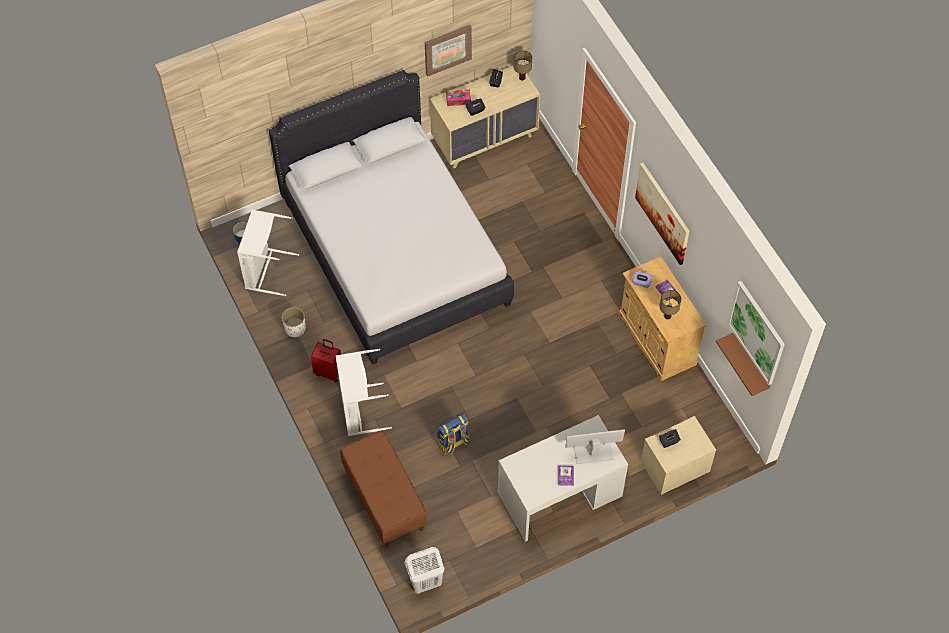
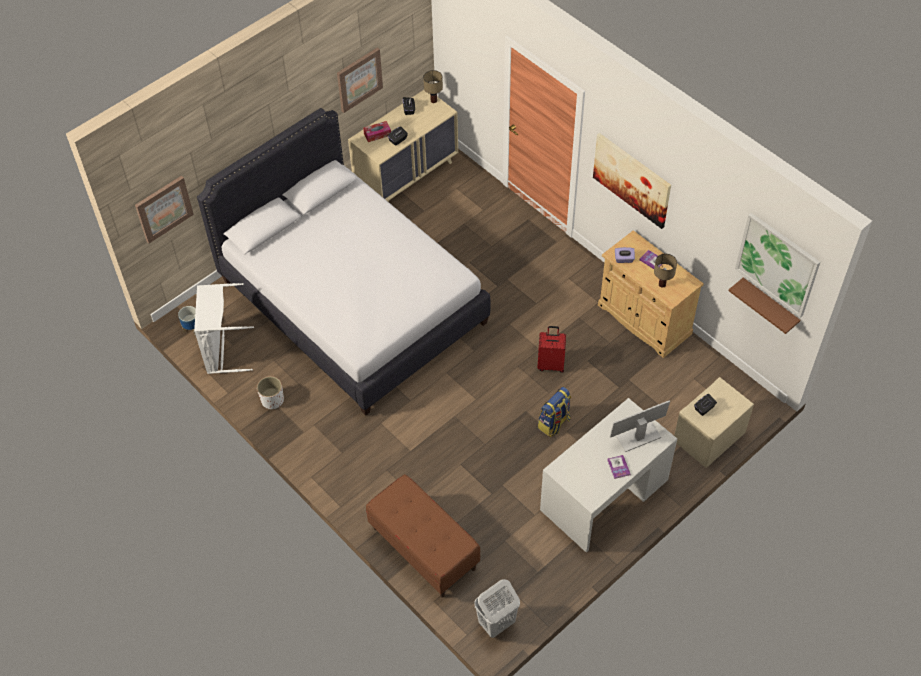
camera: 15 degrees left, 5 degrees down
red suitcase [310,339,341,383] -> red suitcase moved to [538,326,566,373]
white laundry basket [335,349,392,436] -> none
backpack [436,413,470,454] -> backpack moved to [538,387,571,437]
none -> picture [135,176,194,243]

